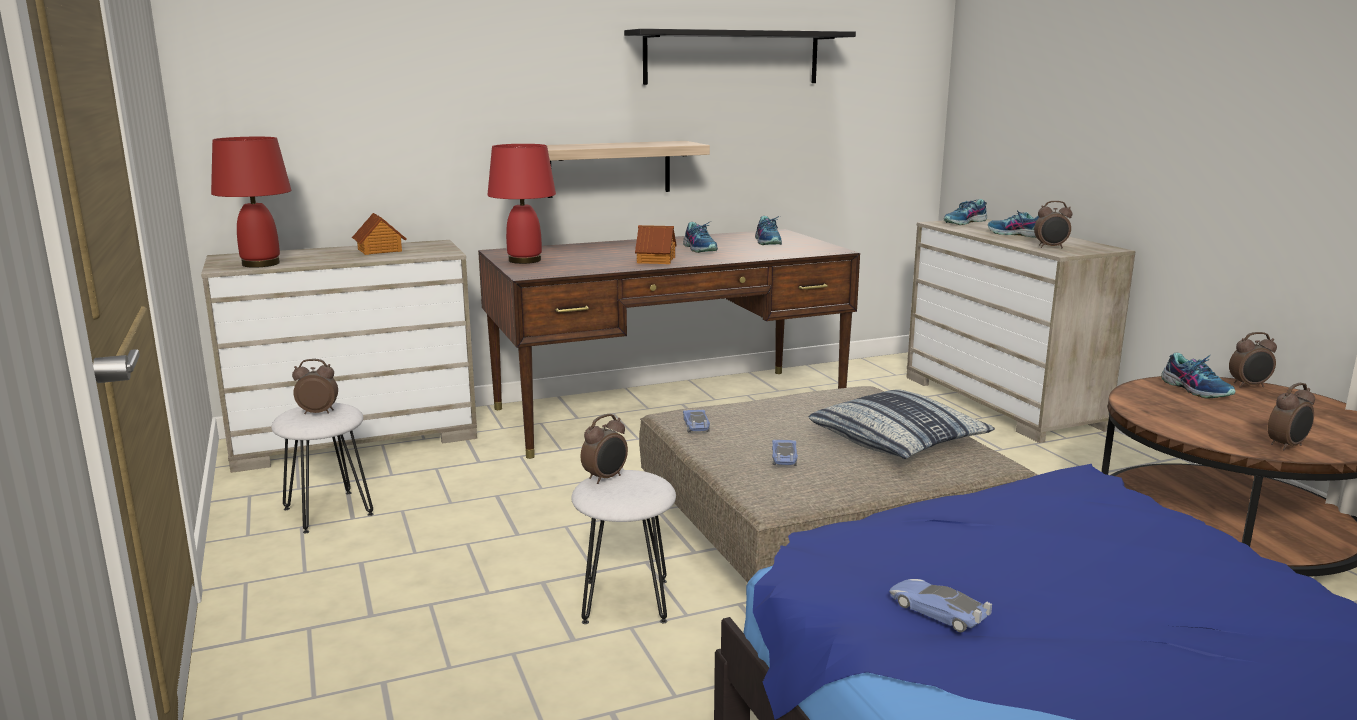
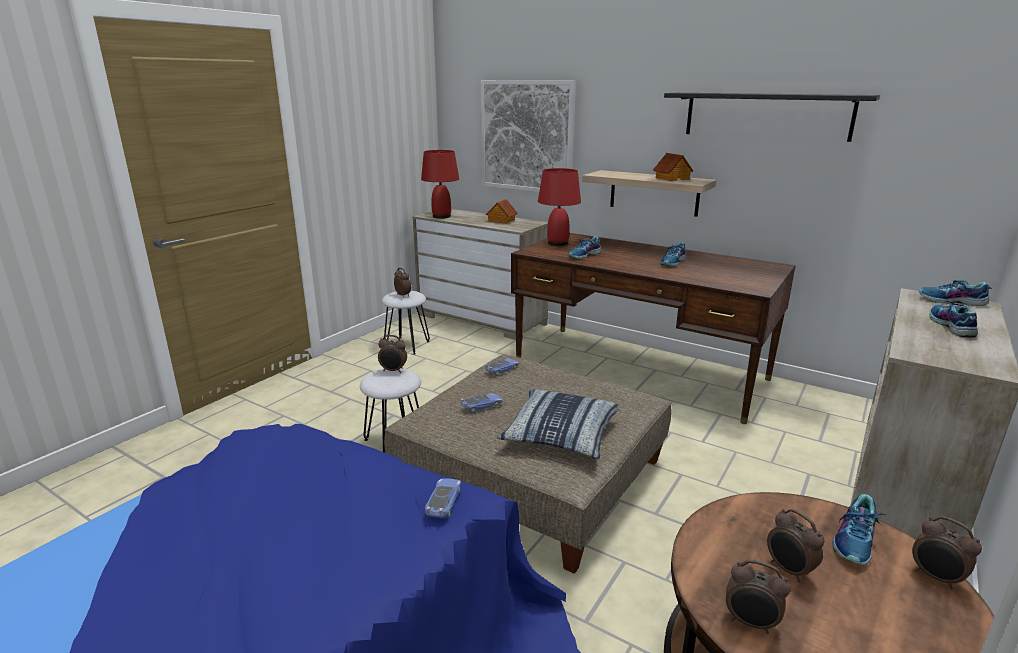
camera: 55 degrees right, 5 degrees up
toy house [635,225,676,264] -> toy house moved to [653,153,693,181]
shoe [755,216,782,245] -> shoe moved to [568,236,601,260]
toy car [889,579,992,632] -> toy car moved to [425,478,461,518]
alarm clock [1034,201,1073,248] -> alarm clock moved to [767,509,824,582]
none -> picture [481,80,576,192]

